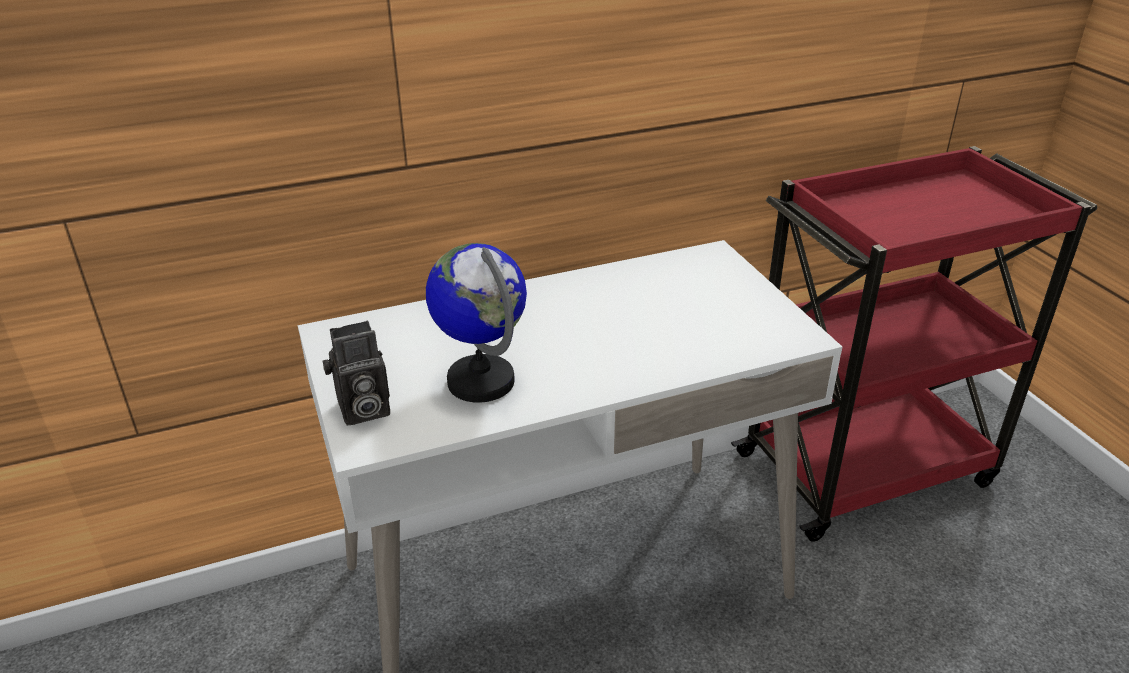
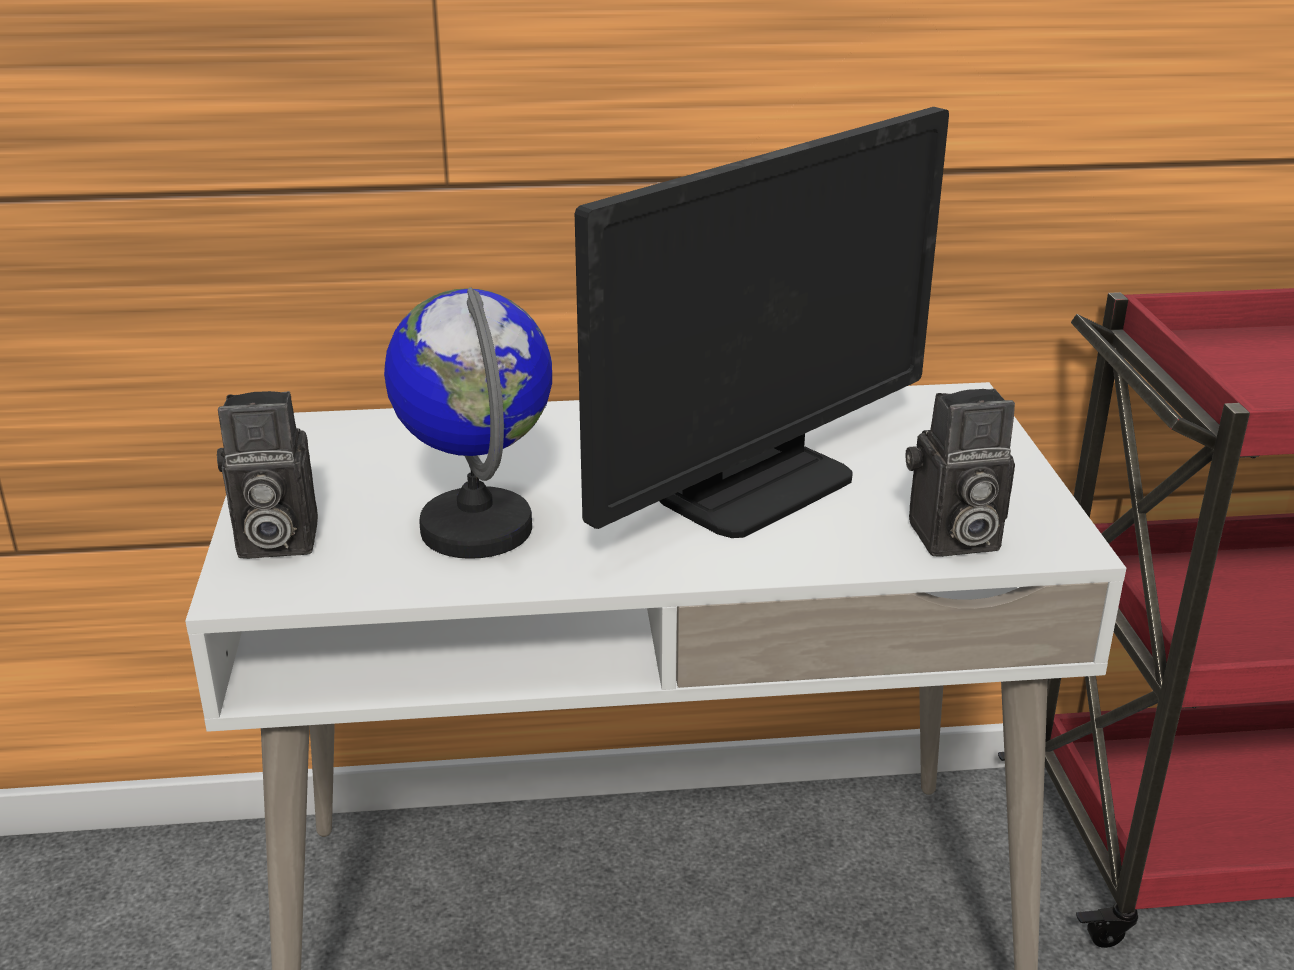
camera: 15 degrees right, 5 degrees down
none -> monitor [575,107,949,538]
none -> camera [906,388,1015,557]

